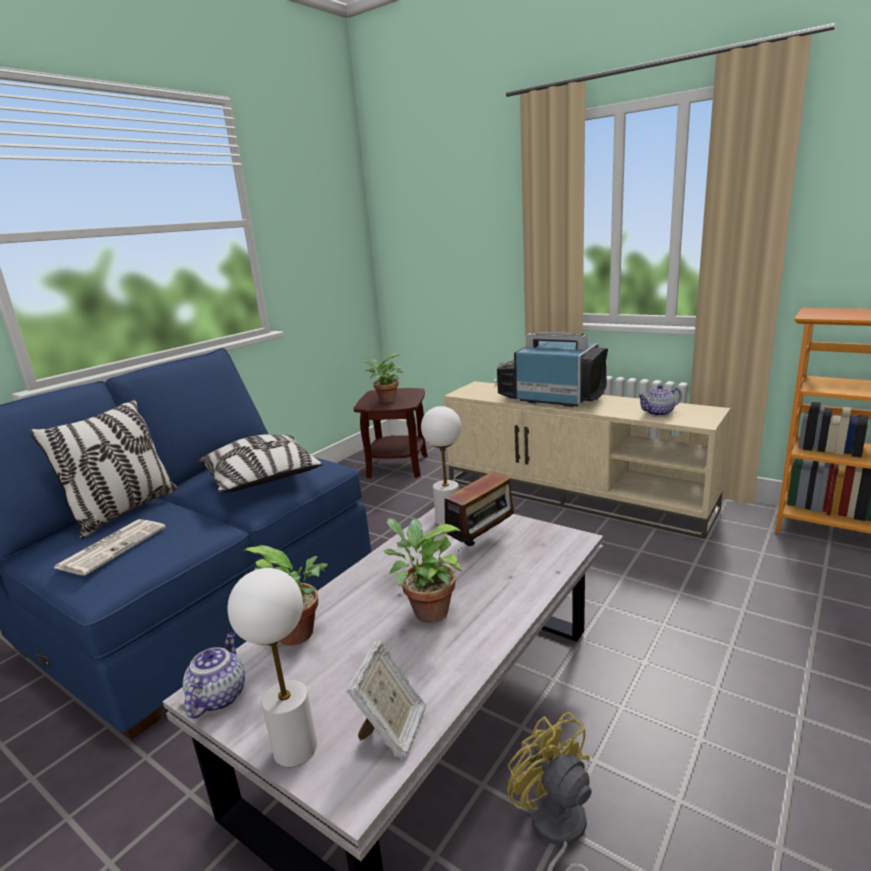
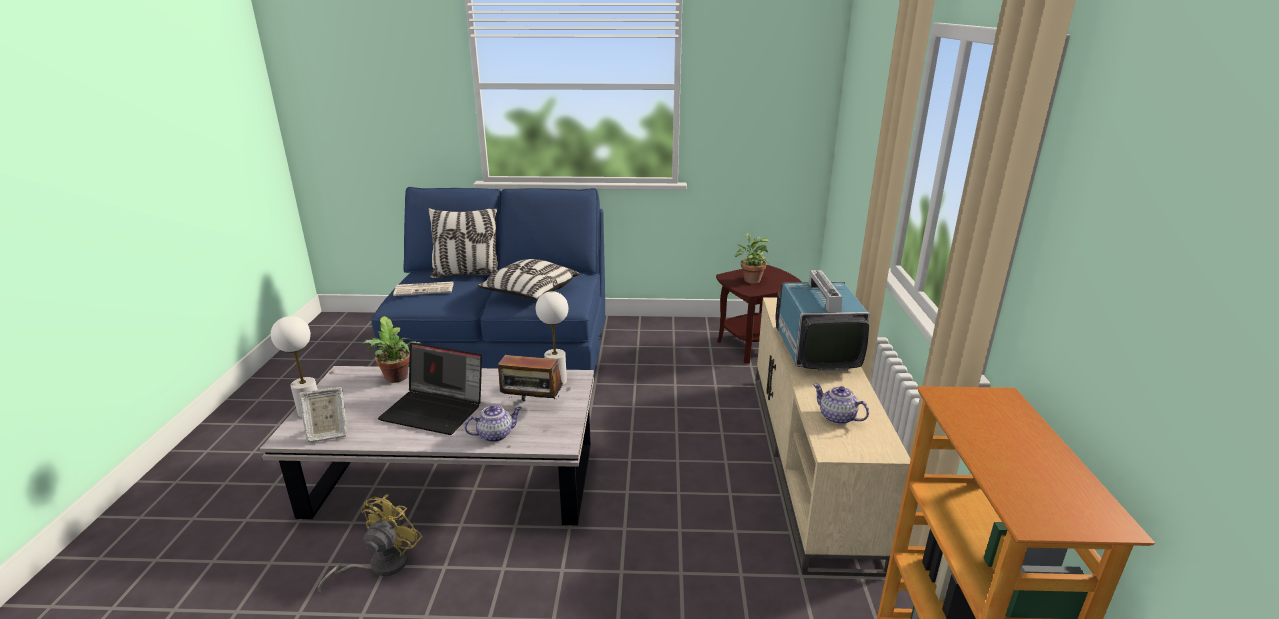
camera: 55 degrees right, 5 degrees up
teapot [183,632,245,719] -> teapot moved to [464,405,522,442]
potted plant [384,518,462,623] -> laptop [378,343,482,435]

